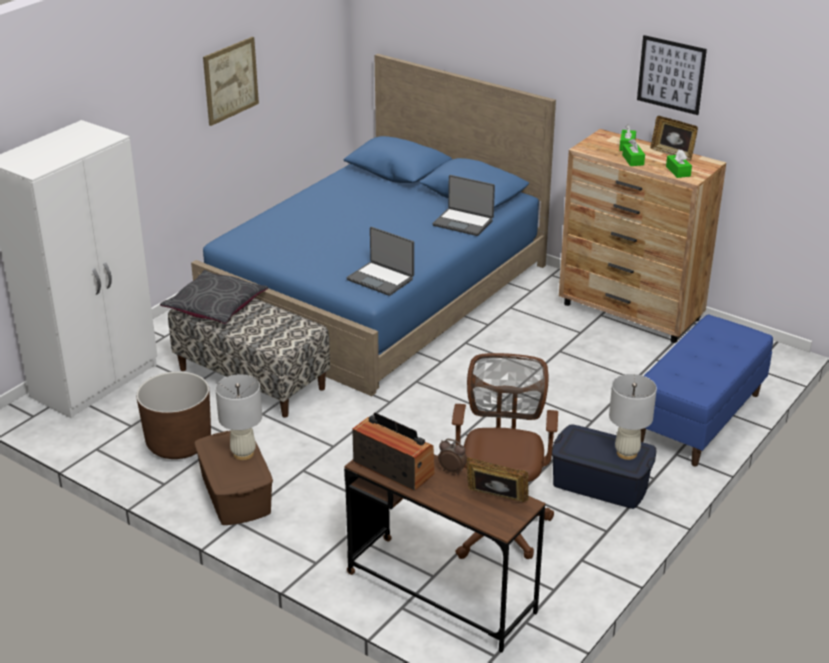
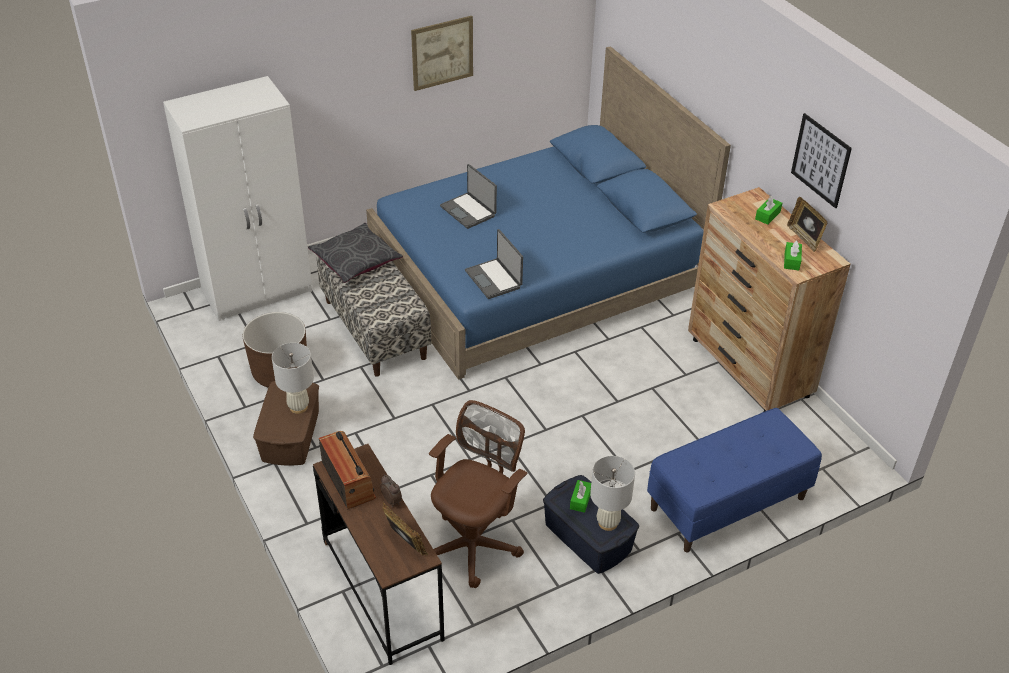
camera: 25 degrees right, 10 degrees up
laptop [433,175,495,236] -> laptop moved to [440,164,497,229]
green tissue box [622,138,645,166] -> green tissue box moved to [570,480,591,513]

